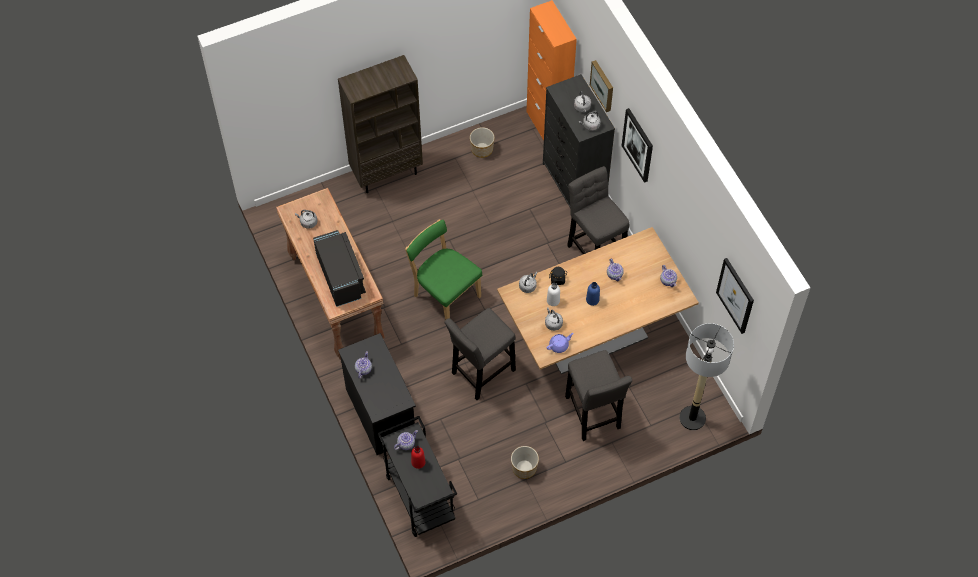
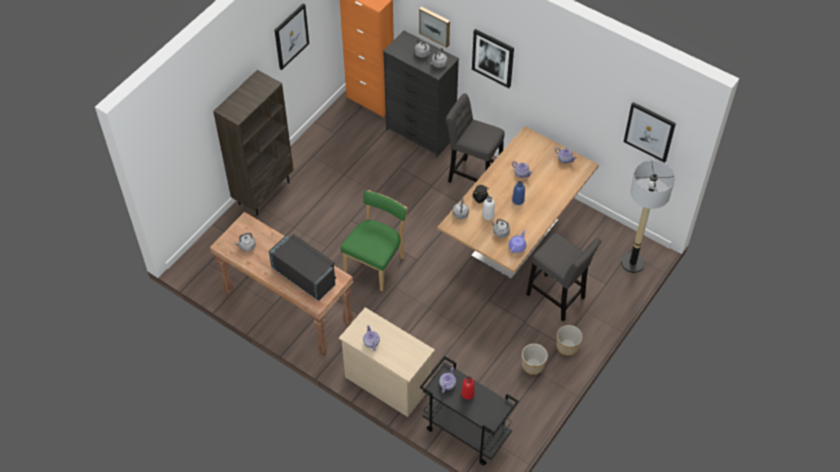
camera: 30 degrees left, 5 degrees down
black dresser [338,333,416,455] -> beige dresser [339,307,435,417]
green chair [405,219,482,320] -> green chair turned 105 degrees clockwise [341,190,407,291]
grey stool [444,308,516,400] -> none
planter [470,127,495,158] -> planter moved to [556,325,583,356]
none -> picture [275,3,309,70]

